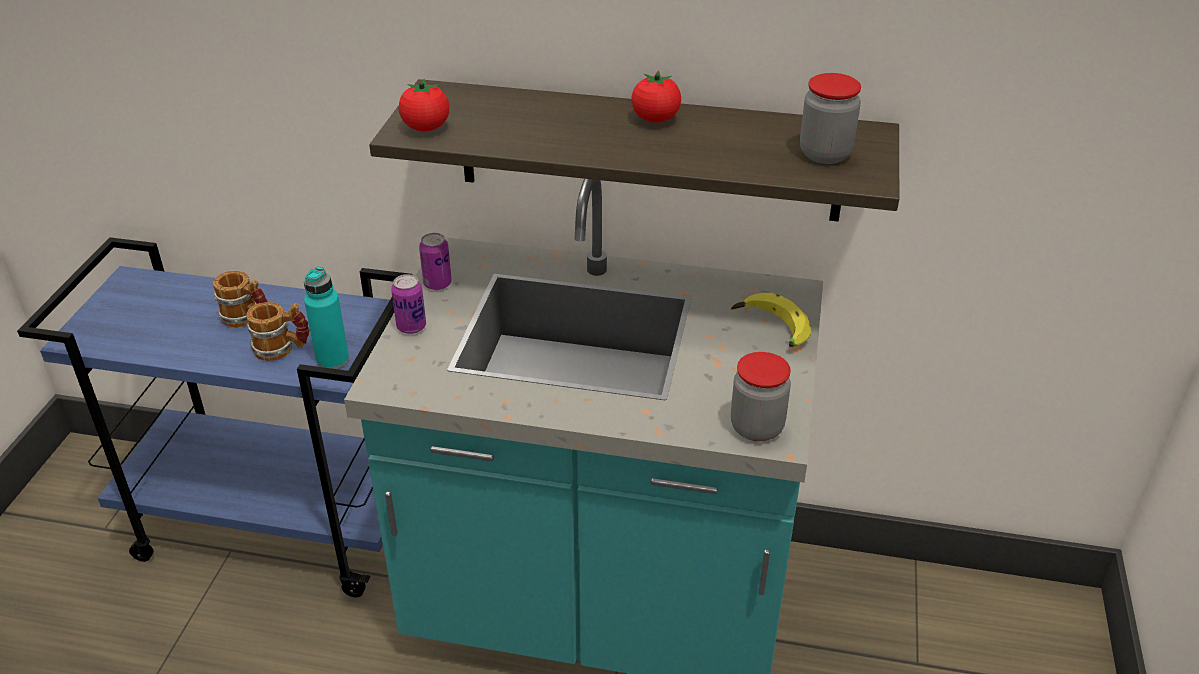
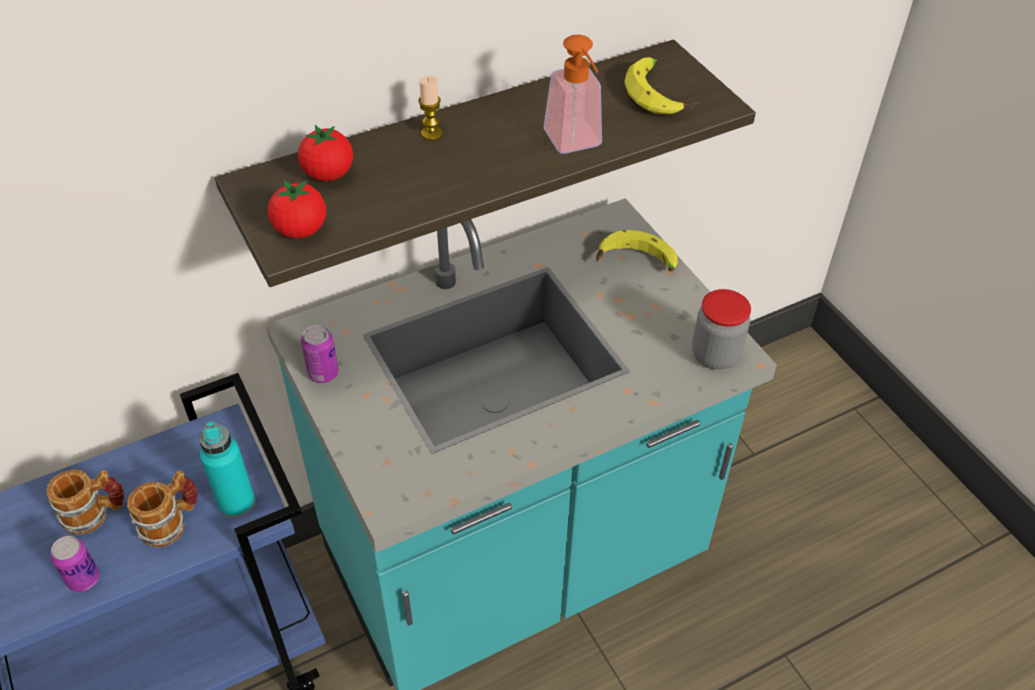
camera: 40 degrees left, 10 degrees up
can [391,274,426,334] -> can moved to [50,536,100,592]
tomato [631,71,681,123] -> tomato moved to [298,125,353,181]
jar [800,73,861,164] -> banana [625,57,699,114]
none -> candle [418,76,442,140]
none -> soap dispenser [544,35,602,154]

